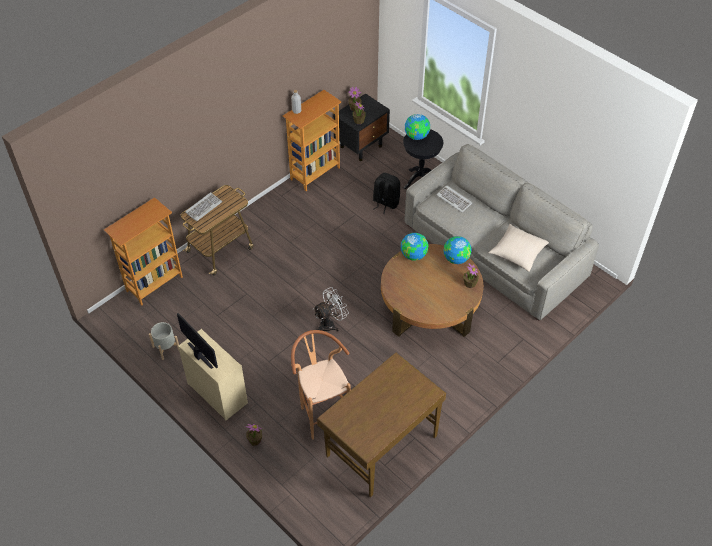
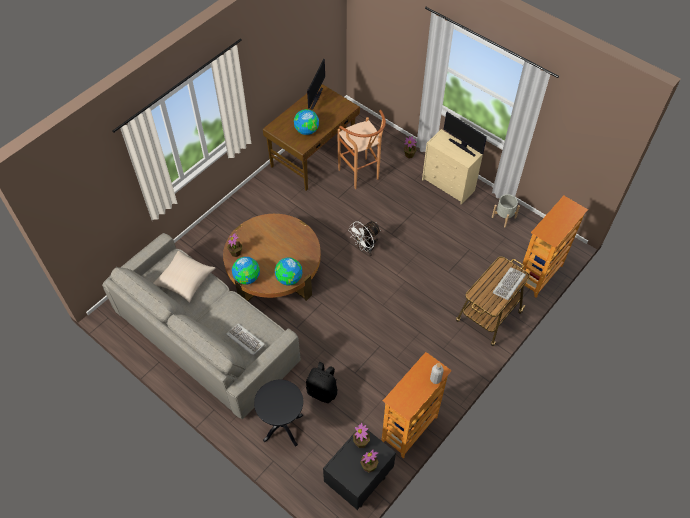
camera: 175 degrees right, 5 degrees up
globe [405,114,430,140] -> globe moved to [294,109,319,135]
none -> monitor [307,59,325,110]

